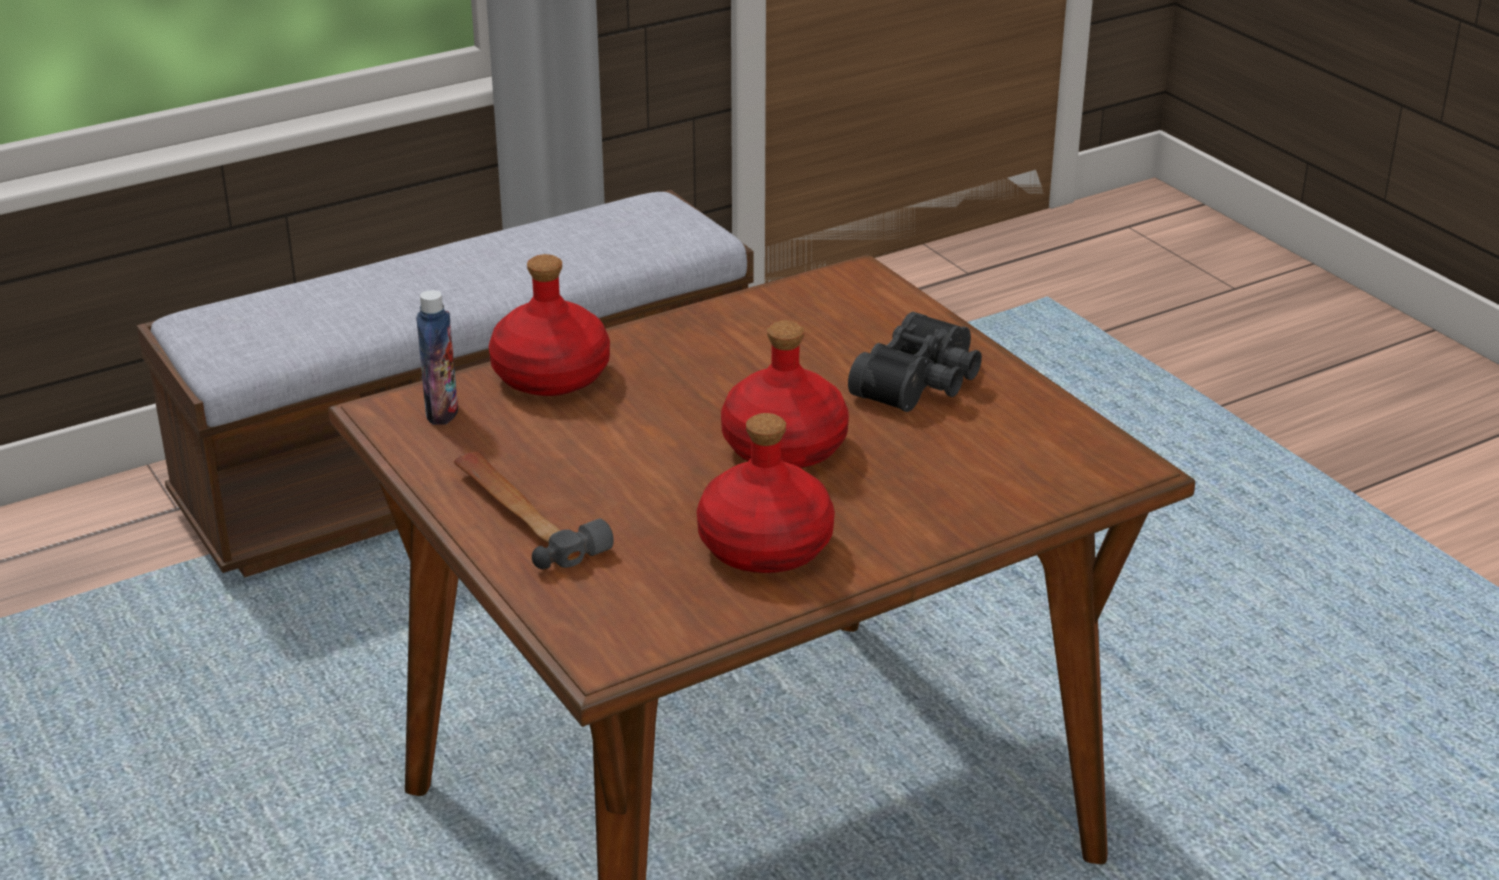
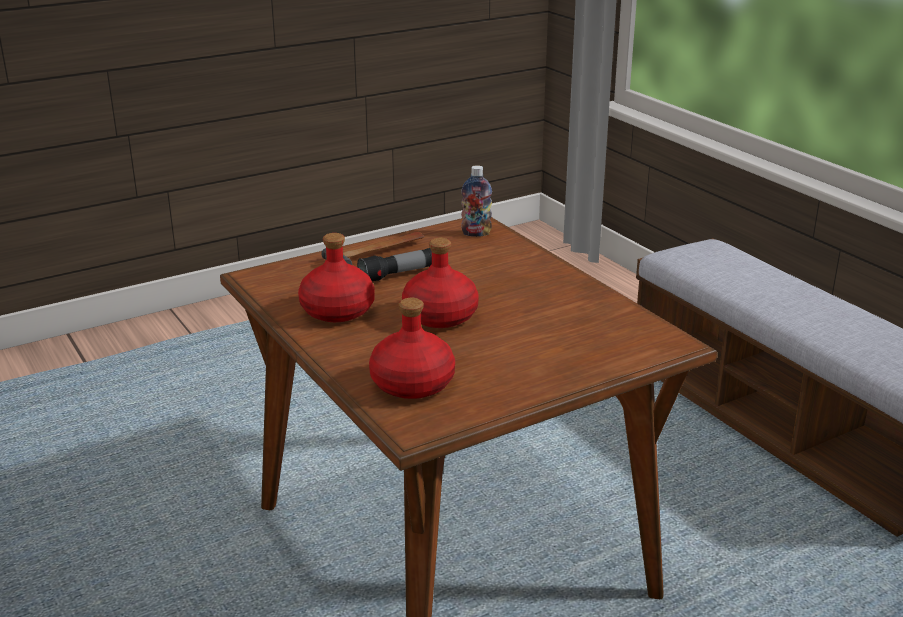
camera: 90 degrees right, 5 degrees down
red bottle [489,254,610,396] -> red bottle moved to [369,298,455,399]
black binoculars [848,312,982,412] -> none
none -> flashlight [357,248,432,281]

